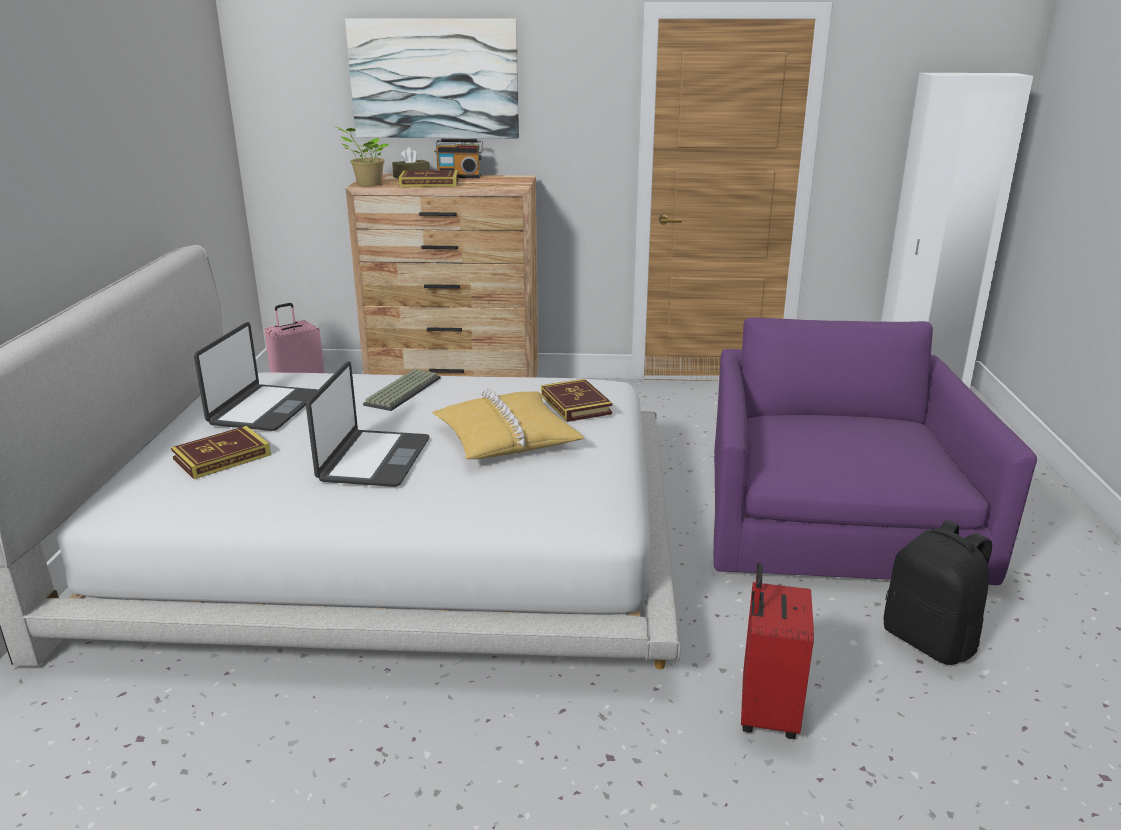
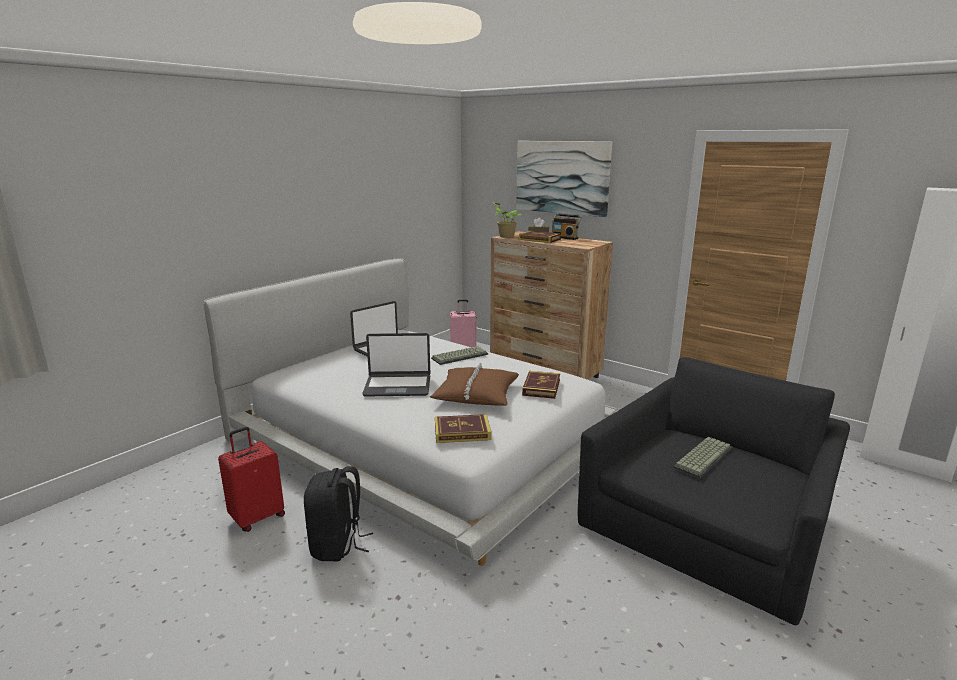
camera: 35 degrees right, 5 degrees down
book [171,426,271,479] -> book moved to [435,414,491,443]
laptop [306,362,429,487] -> laptop turned 45 degrees clockwise [362,333,430,397]
yellow pillow [433,389,585,459] -> brown pillow [430,363,519,406]
purple armchair [713,318,1037,585] -> black armchair [578,357,850,625]
red suitcase [741,563,814,739] -> red suitcase moved to [218,427,285,532]
black backpack [884,520,992,665] -> black backpack moved to [304,466,373,561]
none -> keyboard [673,437,733,479]

